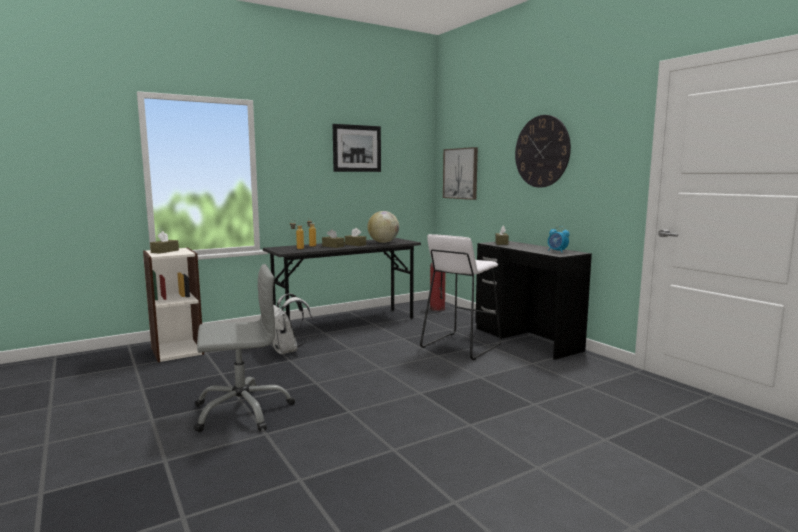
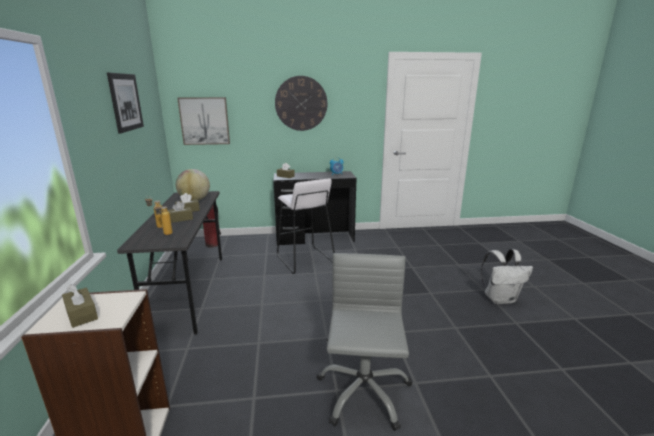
camera: 65 degrees left, 10 degrees up
white backpack [272,293,314,354] -> white backpack moved to [481,249,533,304]

